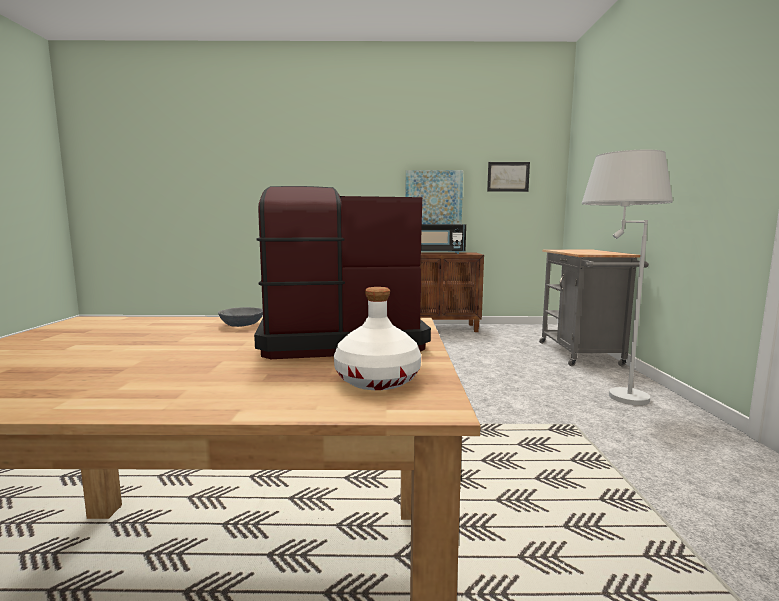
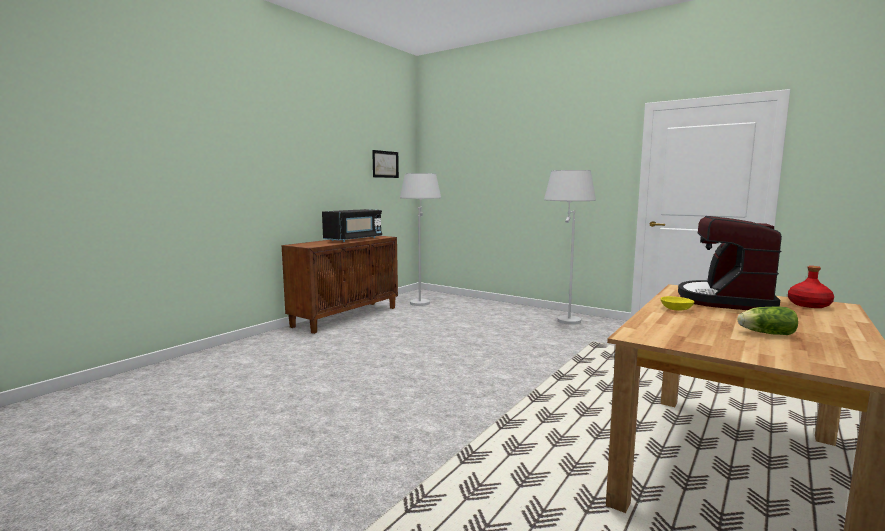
camera: 55 degrees left, 0 degrees up
grey bowl [218,307,263,327] -> yellow bowl [661,296,695,311]
white bottle [334,287,421,390] -> red bottle [788,266,834,308]
picture [405,170,463,224] -> none
grey cart [539,249,649,366] -> none
none -> white floor lamp [400,173,441,306]
none -> lettuce [738,306,798,335]

